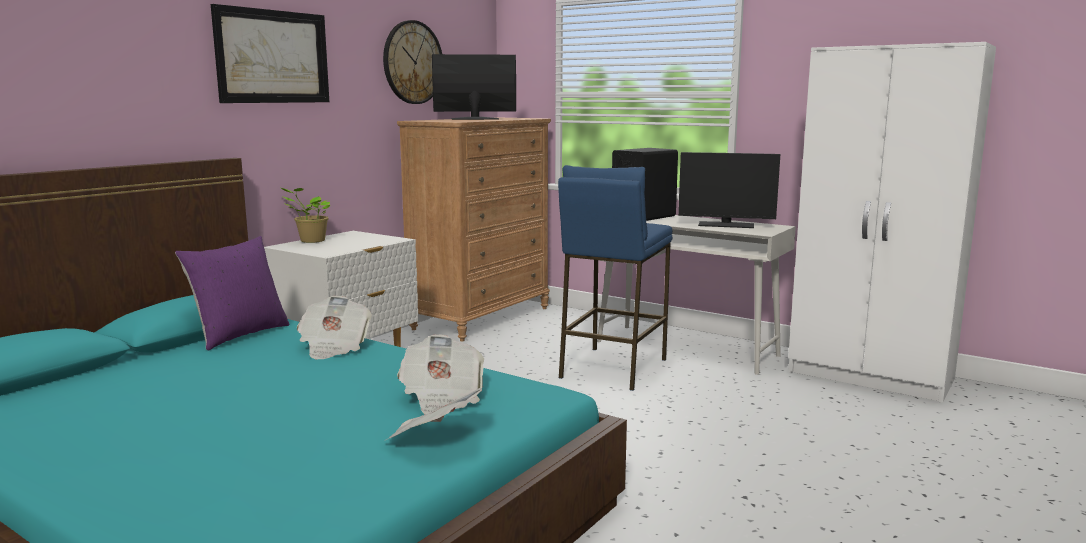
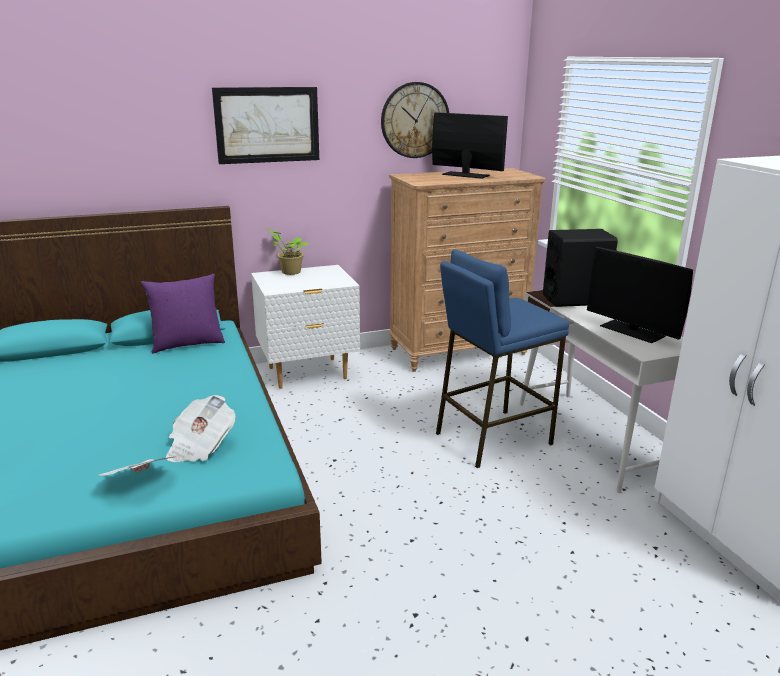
camera: 35 degrees right, 10 degrees up
newspaper [297,296,372,359] -> none

